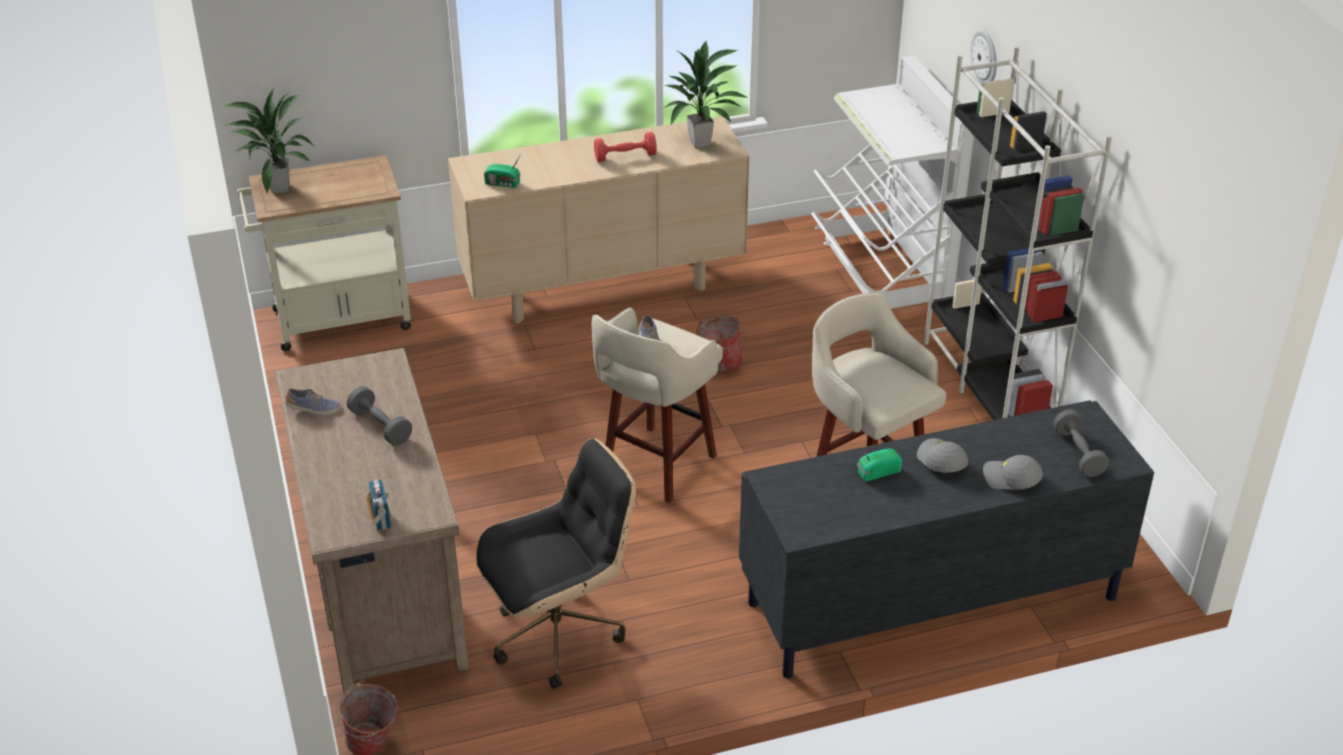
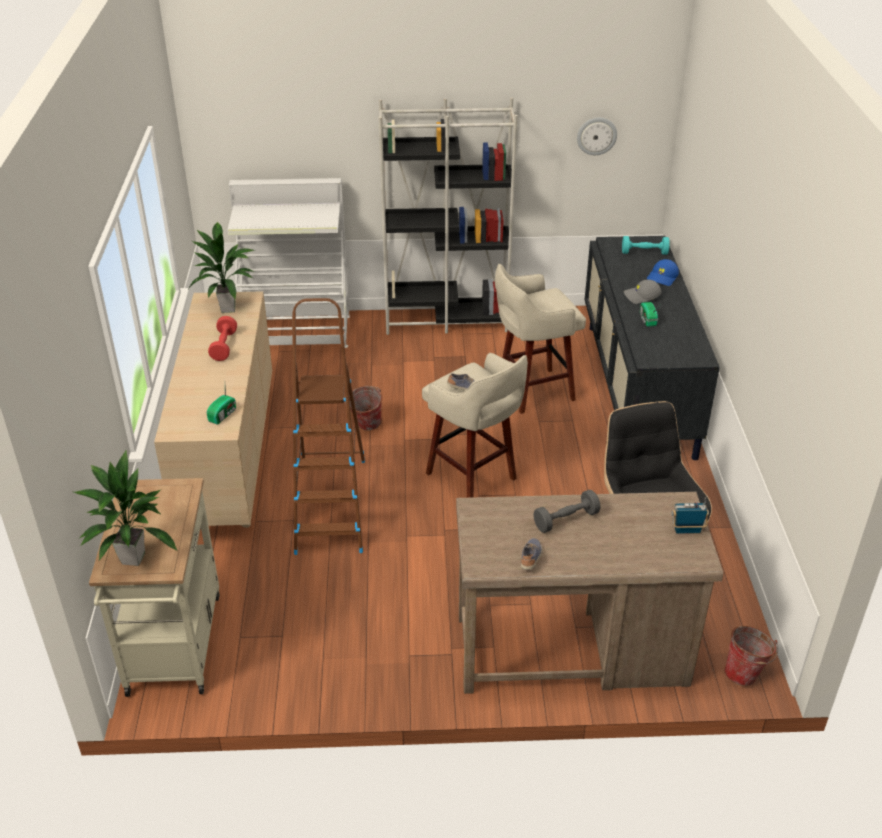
camera: 75 degrees left, 0 degrees up
wall clock [971,30,997,85] -> wall clock moved to [577,118,617,155]
grey cap [983,455,1043,490] -> blue cap [647,259,679,286]
grey dumbbell [1053,409,1109,477] -> turquoise dumbbell [622,236,670,255]
none -> brown step ladder [292,298,365,555]

